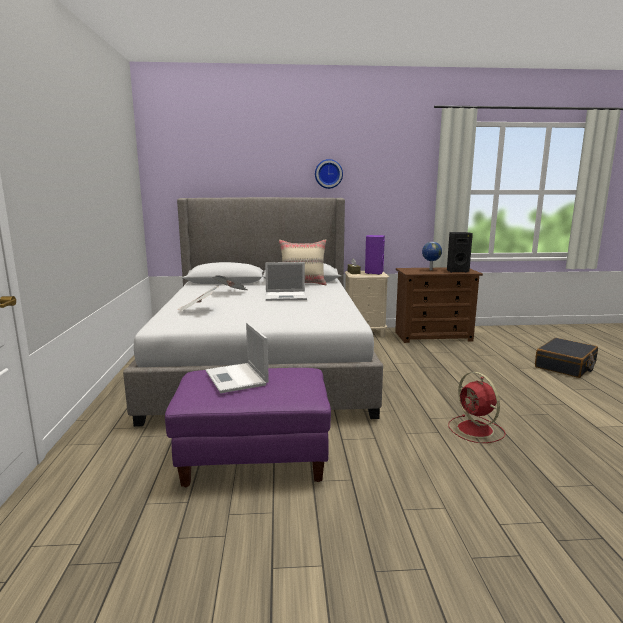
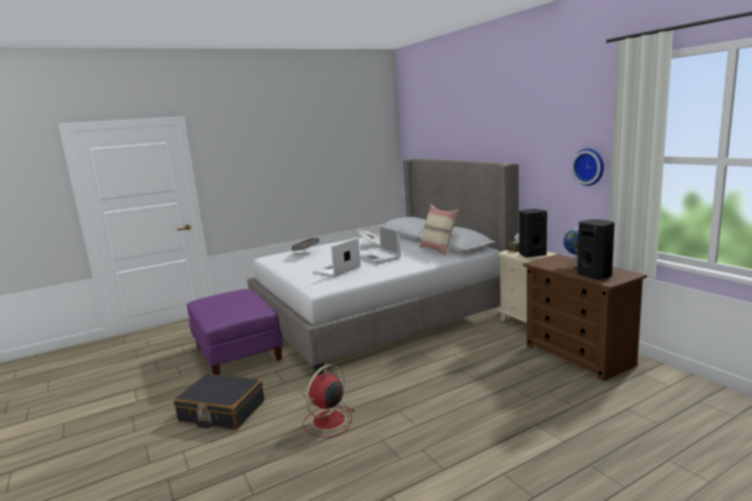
camera: 65 degrees right, 0 degrees up
laptop [206,322,269,393] -> laptop moved to [313,237,361,277]
wall clock [315,159,343,189] -> wall clock moved to [571,148,604,186]
purple speaker [365,235,385,275] -> black speaker [519,209,547,258]
black suitcase [535,338,598,378] -> black suitcase moved to [174,374,265,430]

